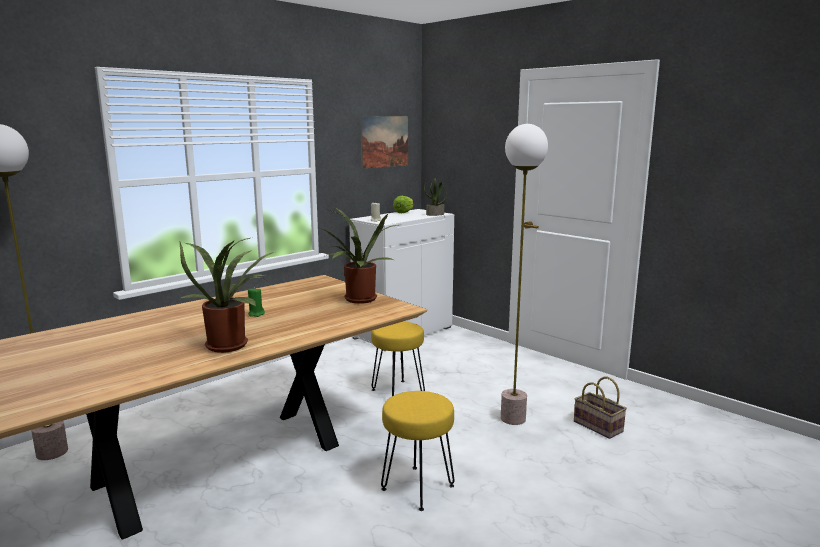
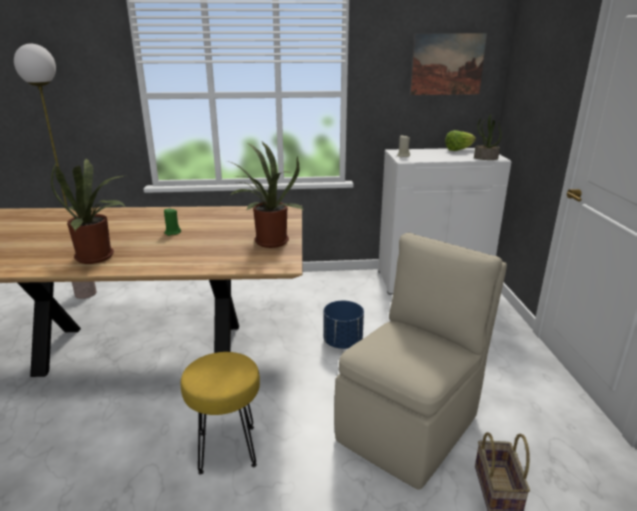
camera: 40 degrees right, 10 degrees up
yellow stool [371,321,425,396] -> blue planter [323,301,364,349]
floor lamp [501,124,548,425] -> beige chair [334,233,507,490]

